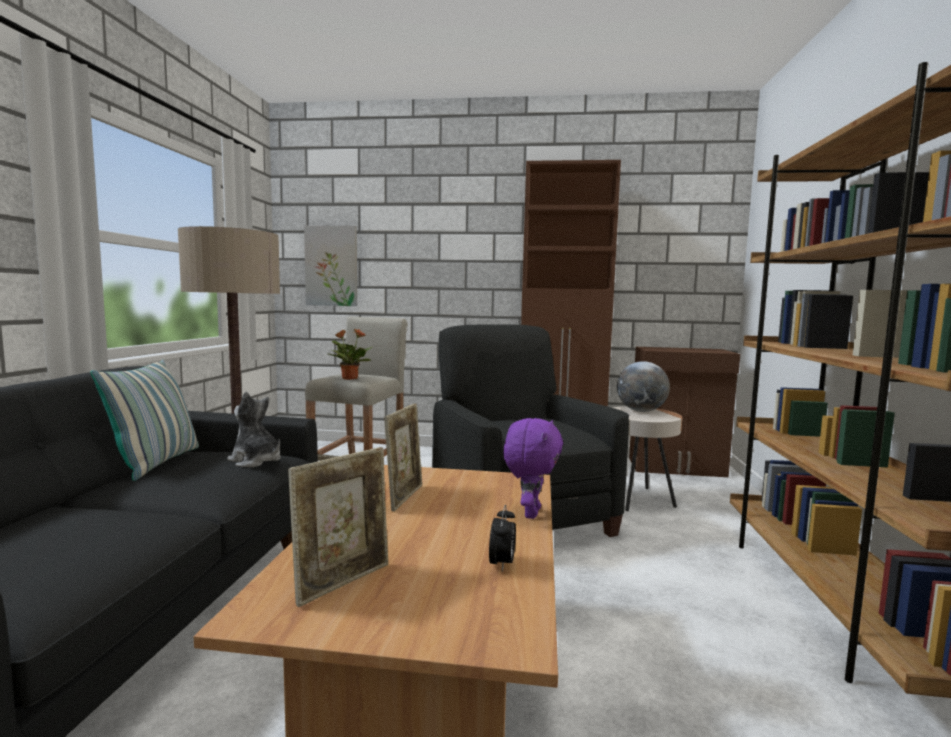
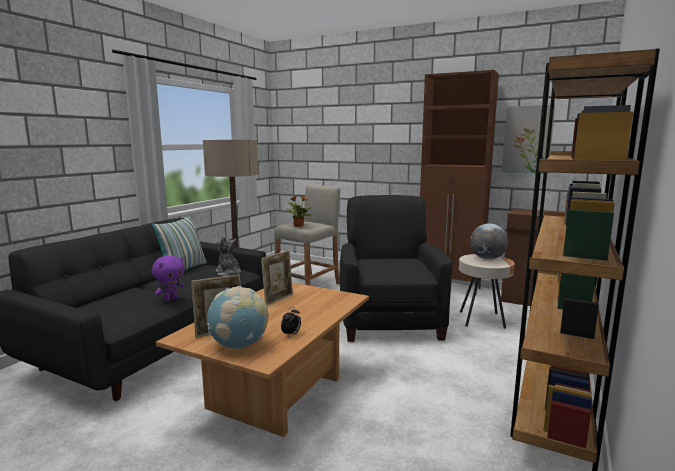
camera: 20 degrees right, 5 degrees up
picture [304,226,357,306] -> picture moved to [502,105,555,174]
purple plush toy [503,418,563,519] -> purple plush toy moved to [152,256,185,302]
none -> globe [207,286,269,350]

